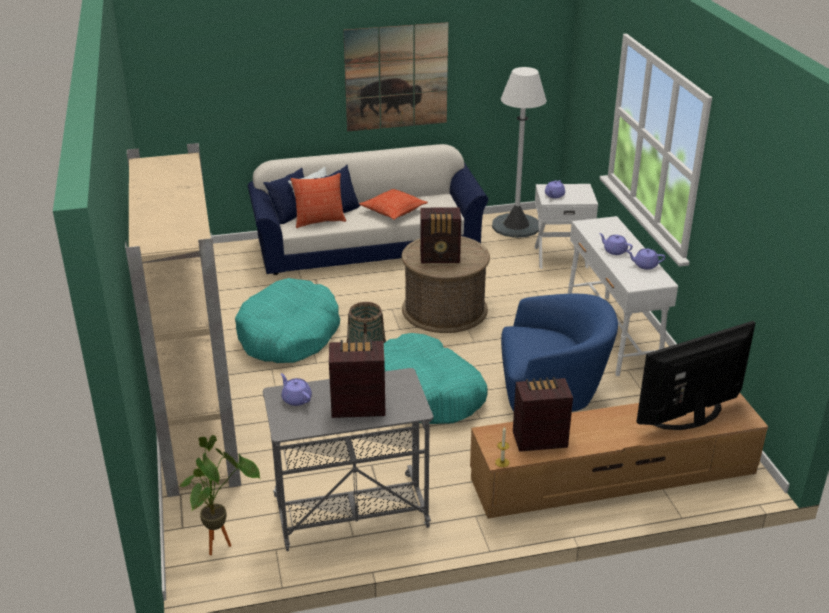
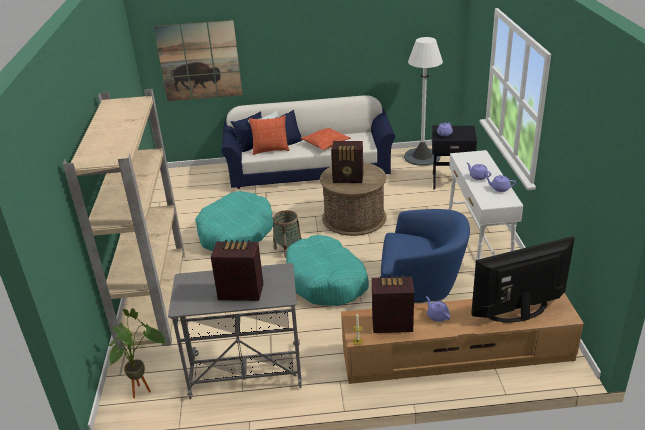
camera: 10 degrees right, 0 degrees up
purple teapot [281,373,312,406] -> purple teapot moved to [426,296,450,322]
picture [343,22,448,131] -> picture moved to [153,20,243,101]
white side table [535,184,598,269] -> black side table [432,126,477,189]

